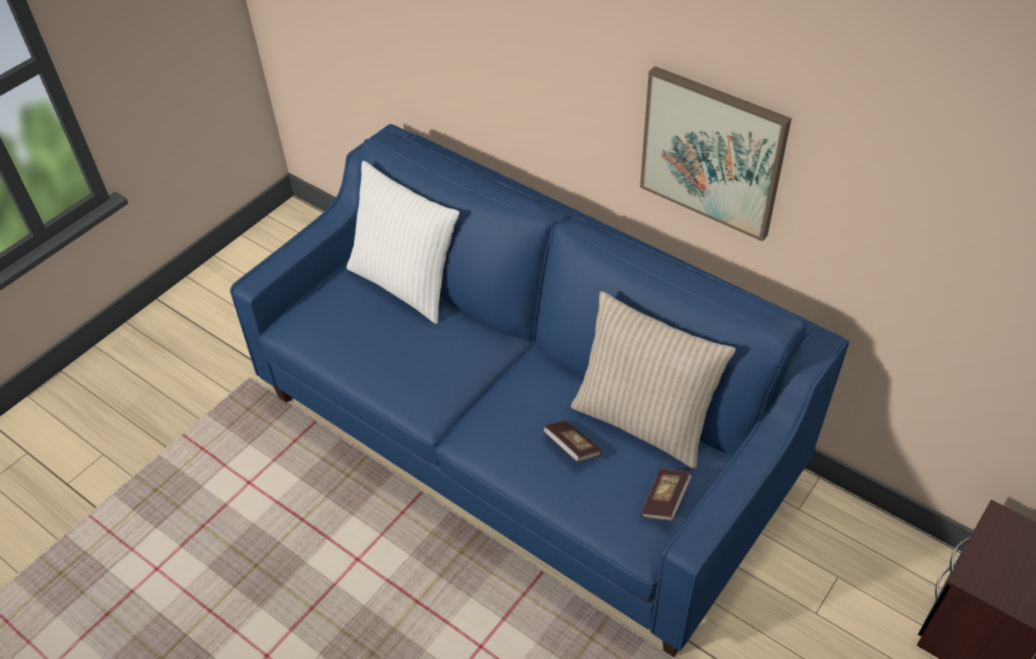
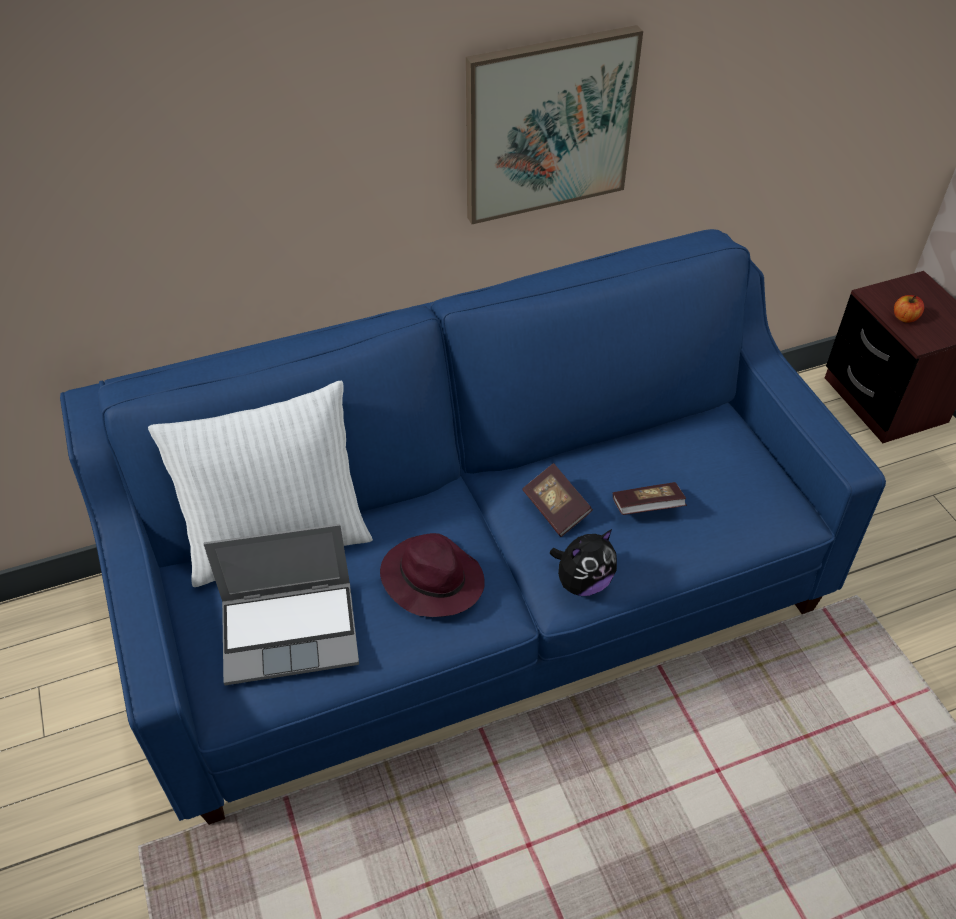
camera: 60 degrees left, 0 degrees up
beige pillow [571,291,736,469] -> none
book [641,469,692,521] -> book moved to [522,463,593,537]
none -> laptop [203,524,359,685]
none -> purple hat [380,533,485,617]
none -> plush toy [550,529,617,596]
none -> apple [894,295,924,323]

